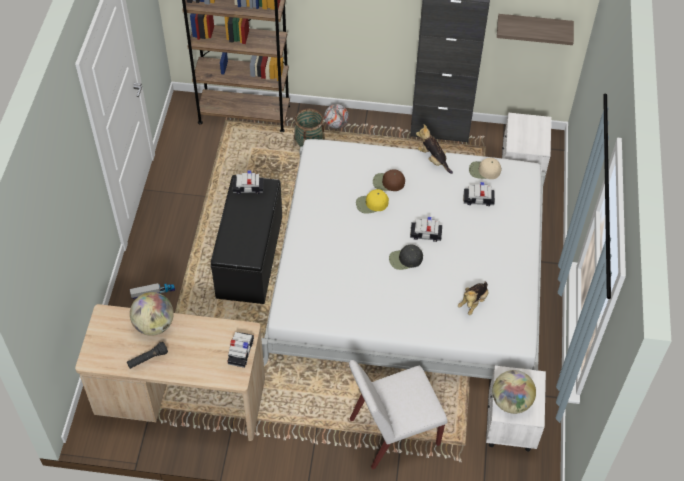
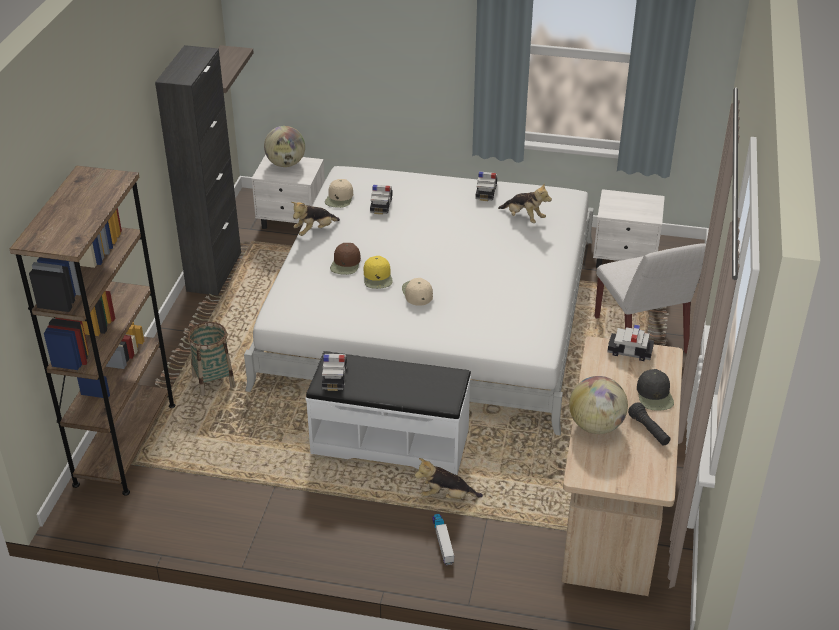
camera: 85 degrees left, 15 degrees down
black bench [210,175,282,304] -> white bench [305,351,471,475]
football [324,104,349,129] -> none
black cap [389,244,423,270] -> black cap moved to [637,369,674,411]
toy car [410,217,442,242] -> toy car moved to [475,171,497,201]
globe [492,370,536,414] -> globe moved to [264,126,305,167]
none -> beige cap [402,278,433,306]
none -> plush toy [414,458,483,499]

